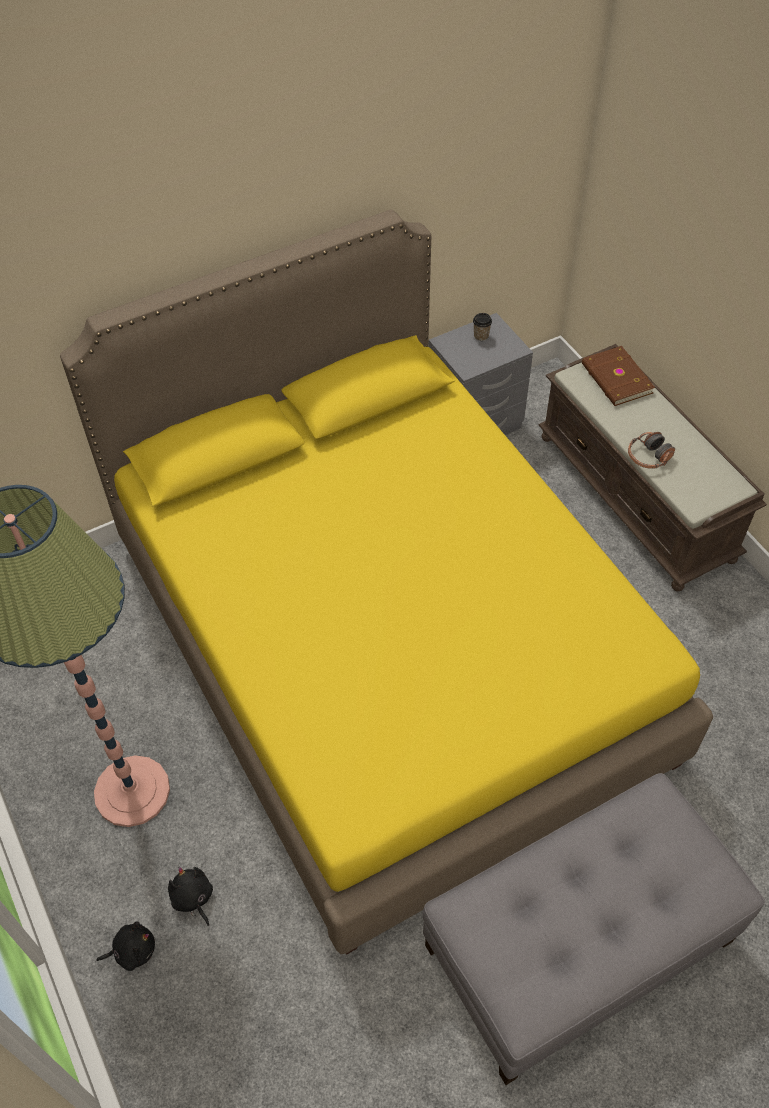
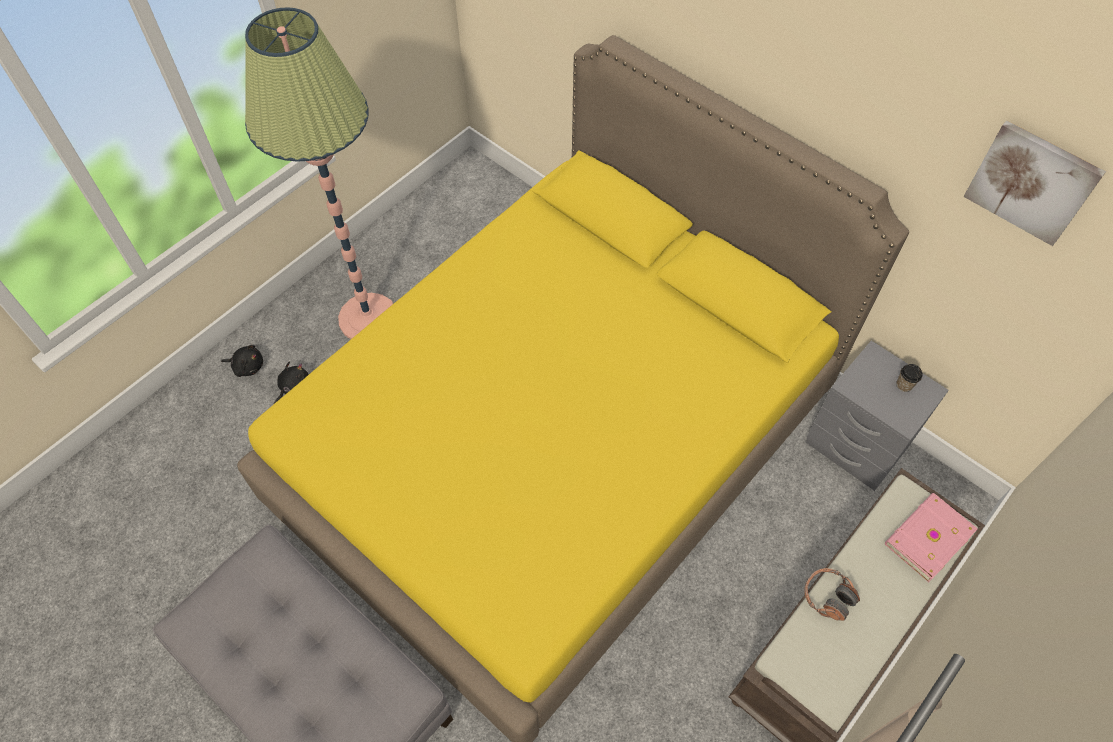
camera: 70 degrees right, 5 degrees up
black plush toy [96,921,155,971] -> black plush toy turned 45 degrees counterclockwise [221,345,263,377]
brown book [582,346,655,406] -> pink book [885,493,978,582]
none -> picture [963,121,1106,246]

